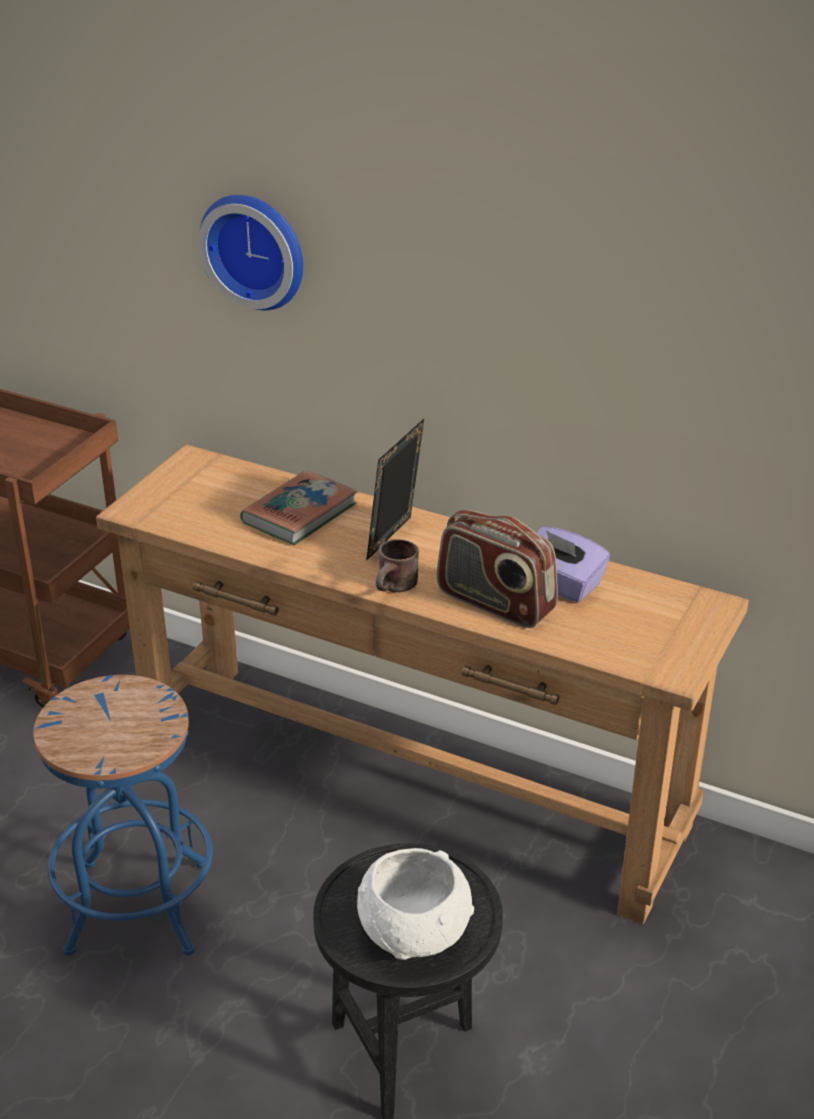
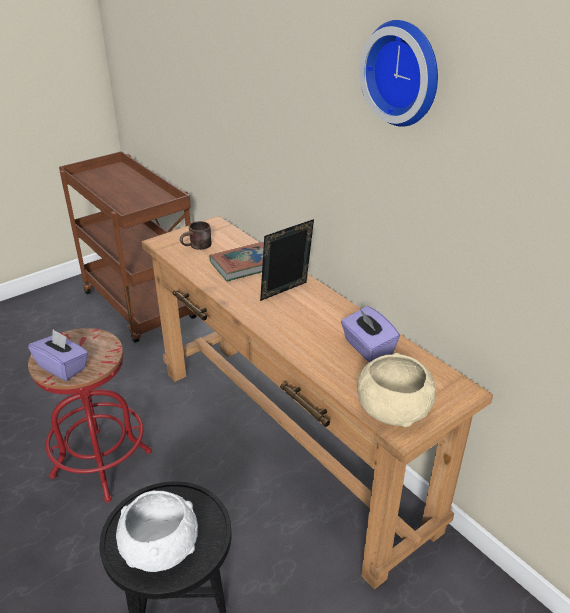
camera: 25 degrees right, 0 degrees up
blue stool [33,675,213,956] -> red stool [28,328,152,502]
wall clock [198,195,303,310] -> wall clock moved to [359,20,438,127]
brown mug [376,539,419,592] -> brown mug moved to [180,221,211,250]
radio [437,510,558,628] -> none
none -> purple tissue box [28,329,88,381]
none -> beige bowl [357,353,436,427]

